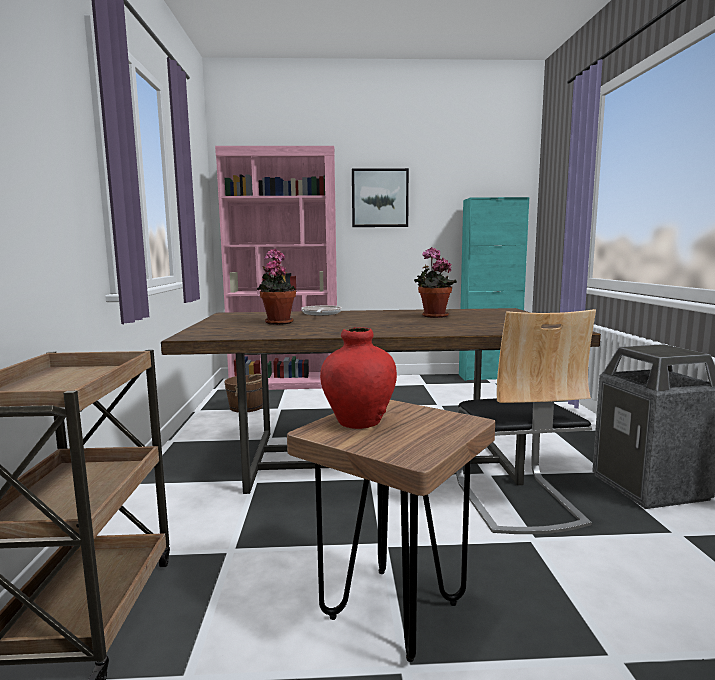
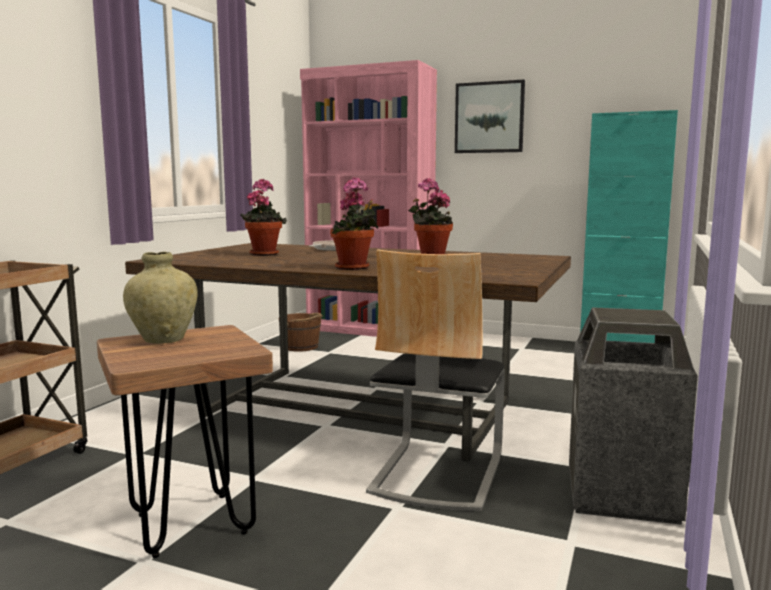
camera: 25 degrees right, 0 degrees up
red vase [320,327,397,429] -> beige vase [123,252,198,344]
none -> potted plant [330,177,378,270]

